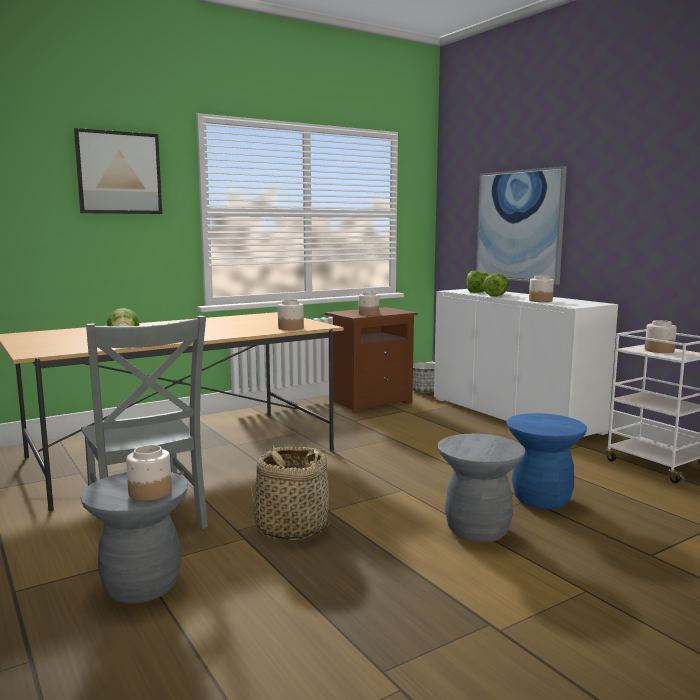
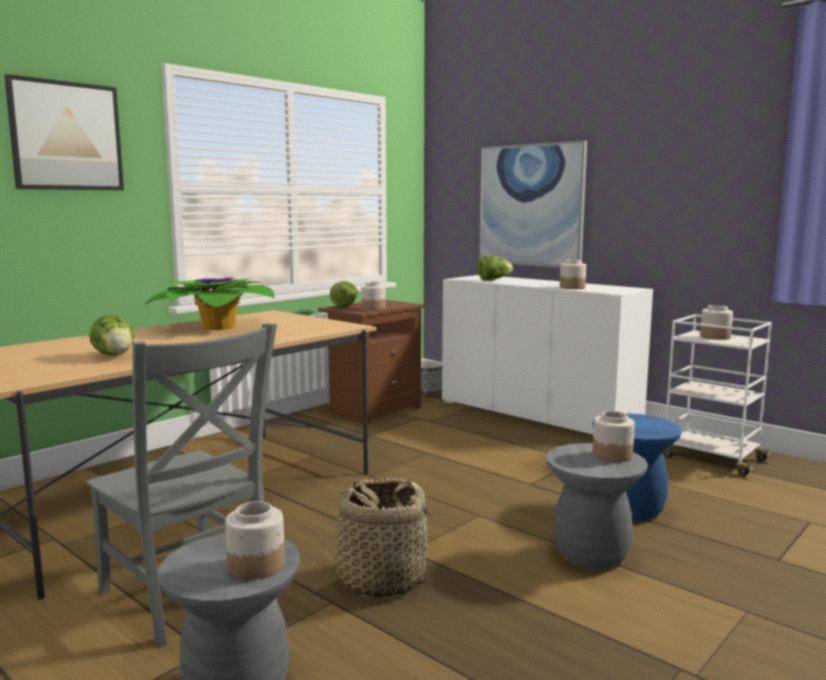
camera: 15 degrees left, 0 degrees up
jar [278,300,304,330] -> jar moved to [592,411,635,462]
lettuce [483,273,509,297] -> lettuce moved to [330,281,358,307]
none -> potted plant [146,278,275,330]

